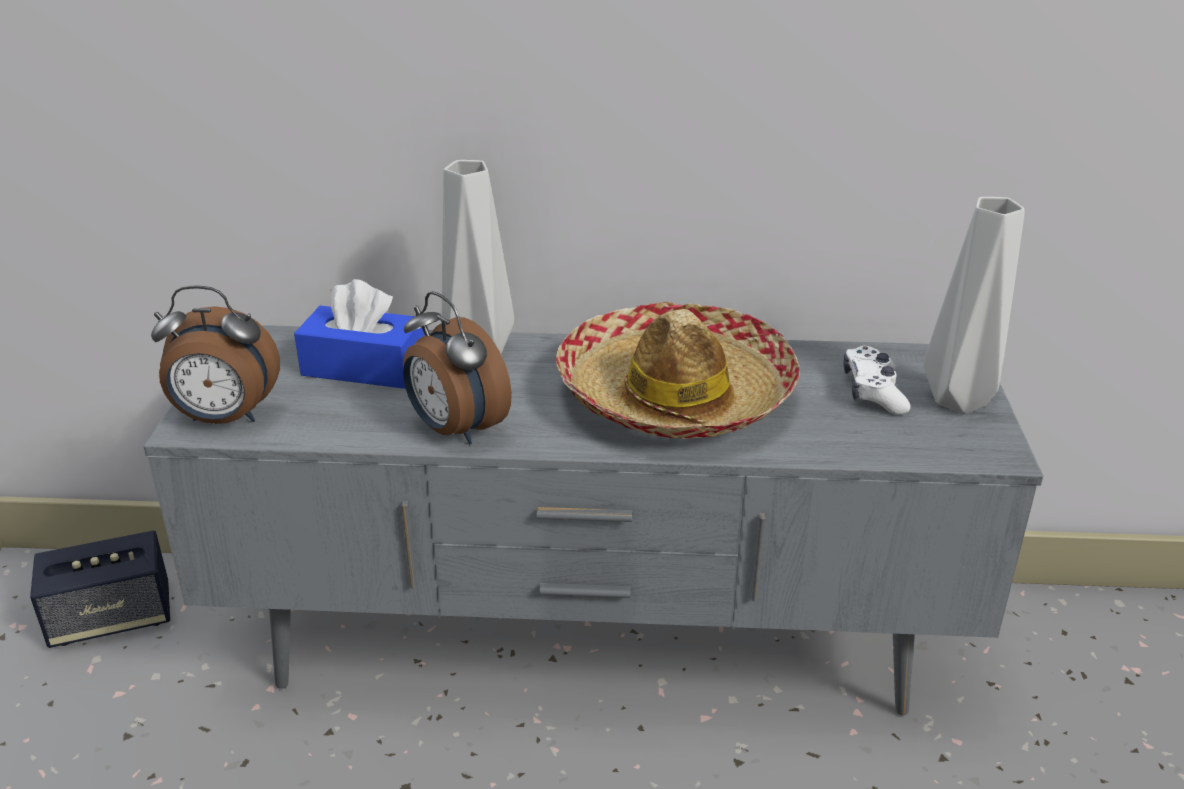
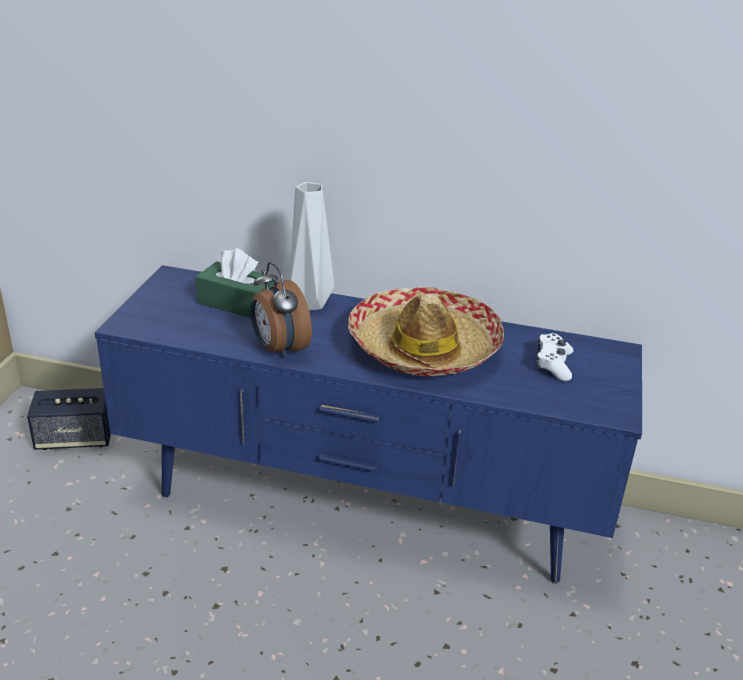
camera: 10 degrees right, 0 degrees up
grey tv stand [144,325,1043,715] -> blue tv stand [95,265,642,583]
alarm clock [151,285,280,424] -> none
blue tissue box [294,279,425,389] -> green tissue box [196,248,274,318]
grey vase [924,197,1025,414] -> none

